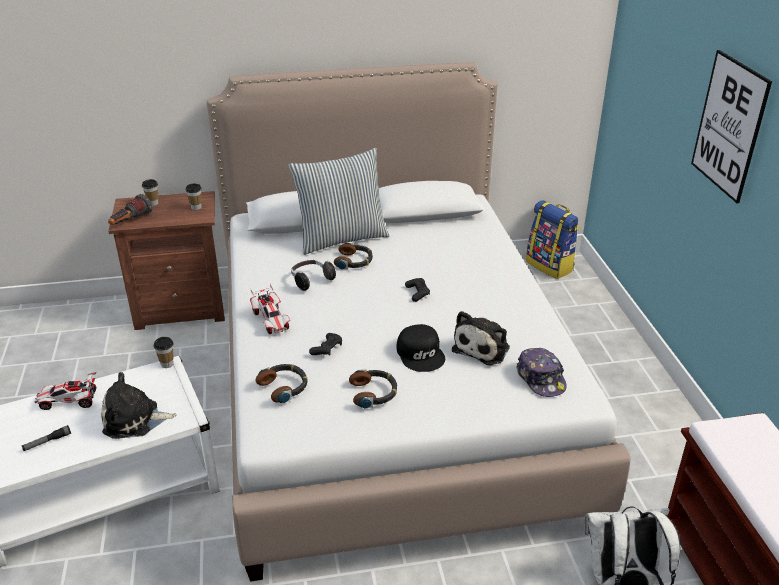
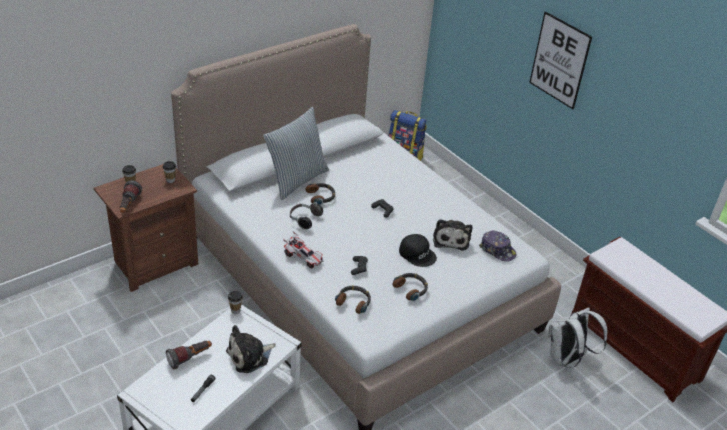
camera: 30 degrees left, 5 degrees up
toy car [34,372,97,410] -> flashlight [166,341,212,369]

